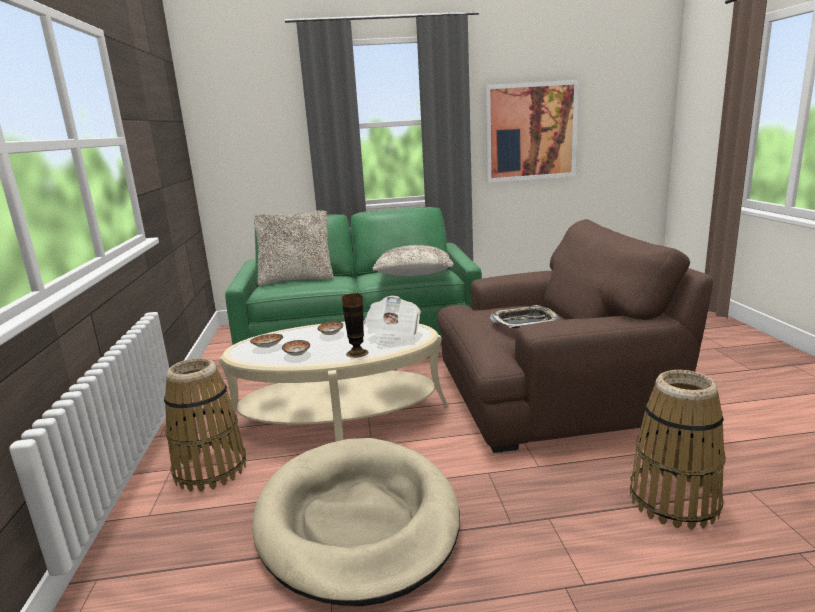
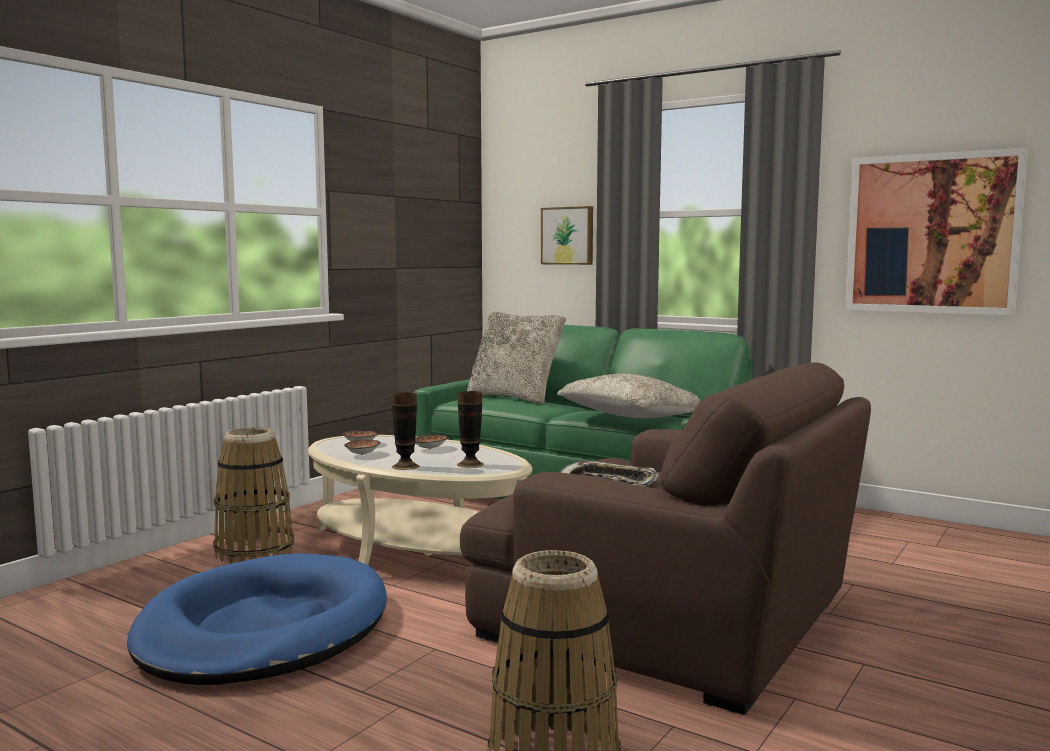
camera: 40 degrees right, 10 degrees down
beige dog bed [252,438,460,606] -> blue dog bed [127,553,387,685]
newspaper [364,296,421,348] -> vase [457,391,484,468]
none -> picture [541,206,593,265]

